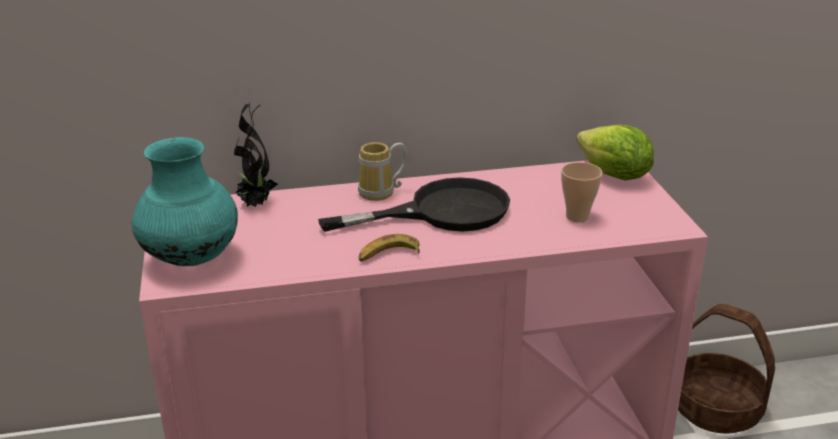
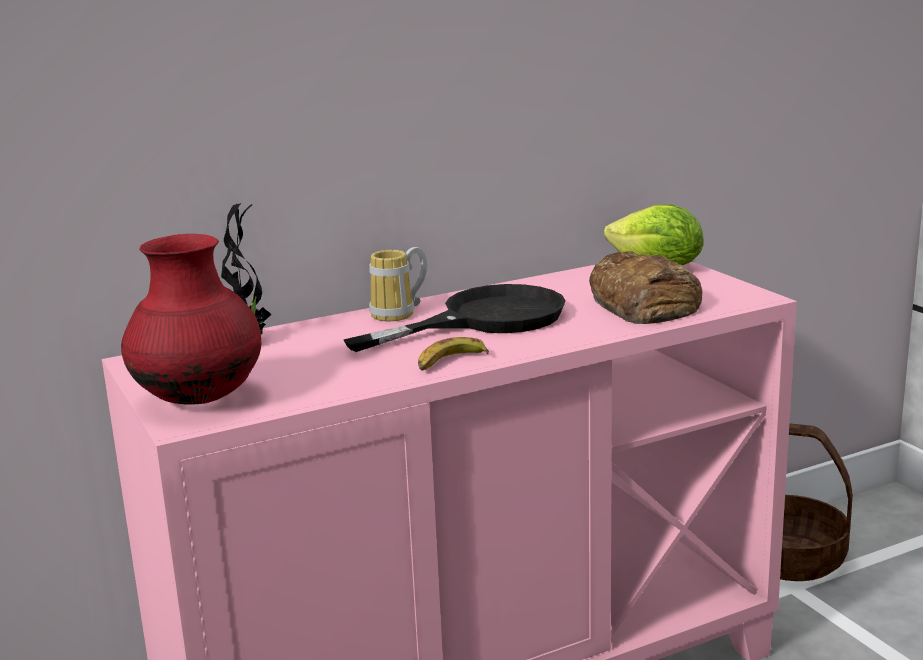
camera: 15 degrees left, 10 degrees down
turquoise vase [132,137,238,266] -> red vase [121,234,261,404]
cup [561,162,603,222] -> bread [589,251,702,324]

